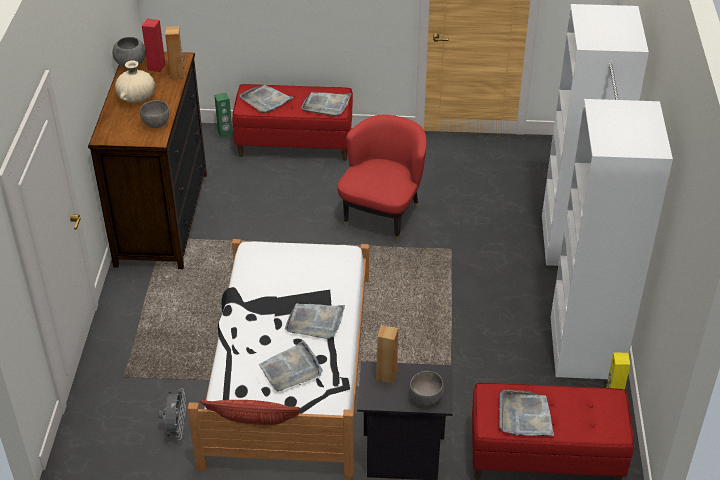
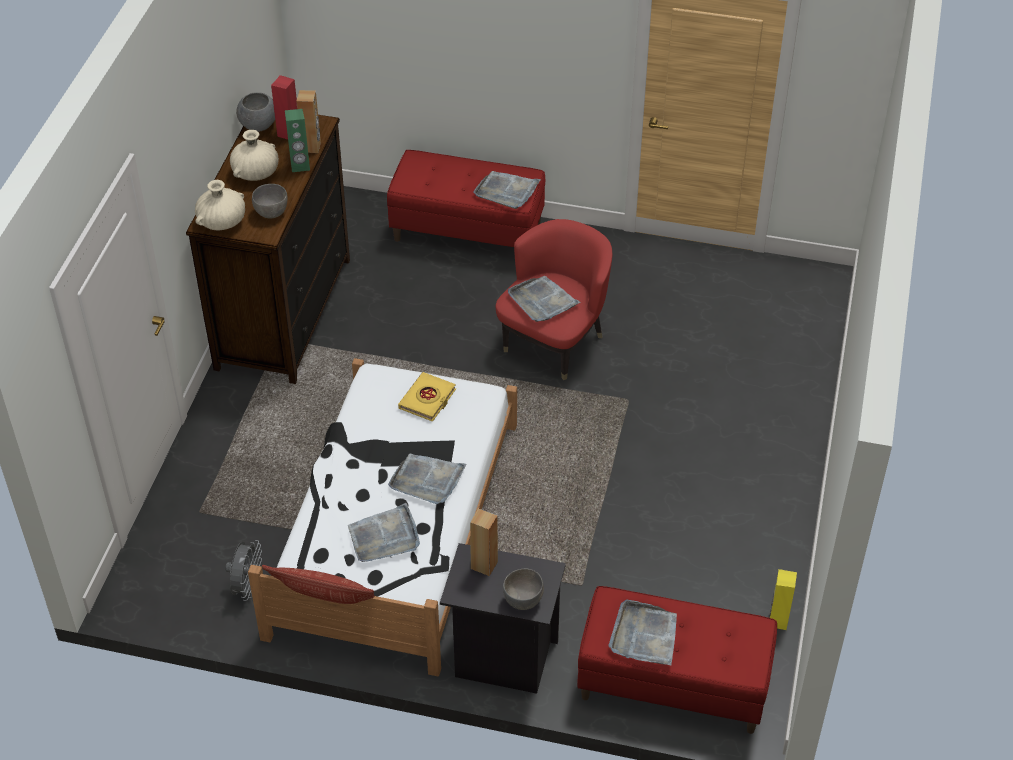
camera: 10 degrees right, 5 degrees up
green speaker [214,93,233,138] -> green speaker moved to [285,109,310,172]
grey tray [239,85,294,113] -> grey tray moved to [508,276,581,322]
white wardrobe [542,4,673,379] -> none
none -> beige vase [195,180,245,230]
none -> yellow book [398,372,456,422]

